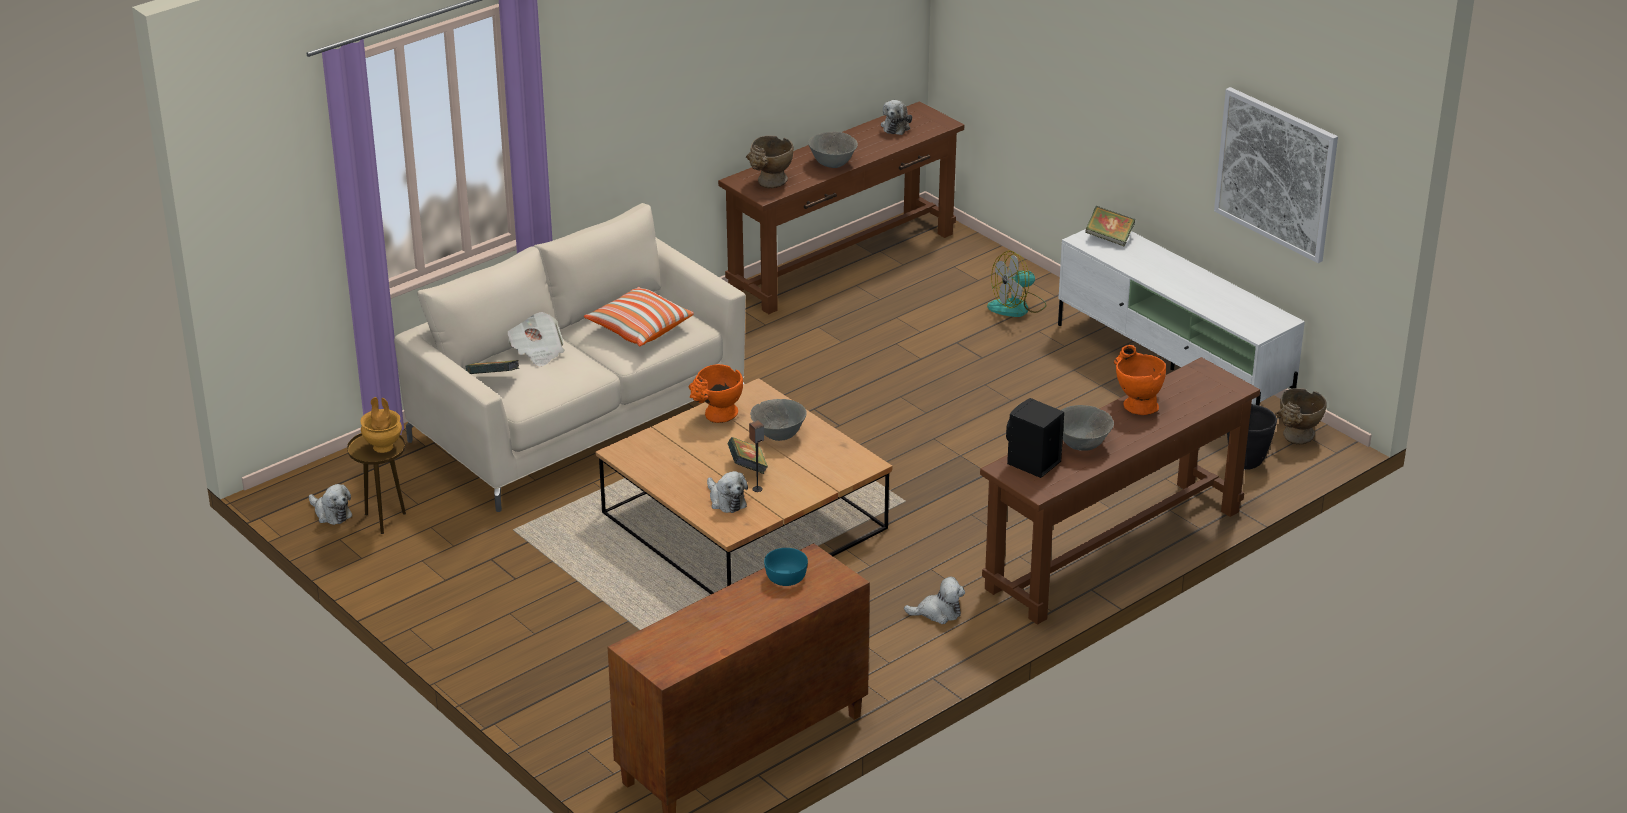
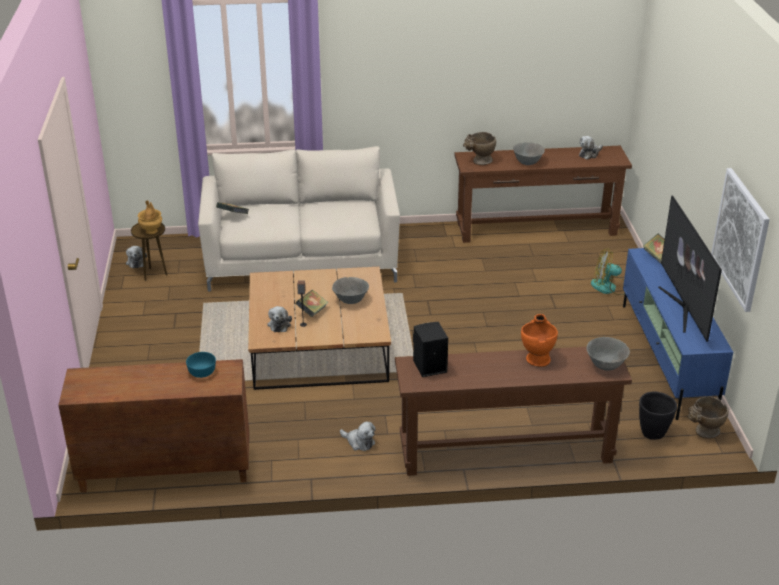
camera: 35 degrees right, 0 degrees up
newspaper [508,312,565,367] -> none
pillow [584,287,694,346] -> none
orange vase [688,364,743,423] -> none
white tv stand [1058,229,1305,406] -> blue tv stand [623,248,733,420]
grey bowl [1061,405,1114,451] -> grey bowl moved to [587,337,630,371]
none -> television [658,196,722,342]

